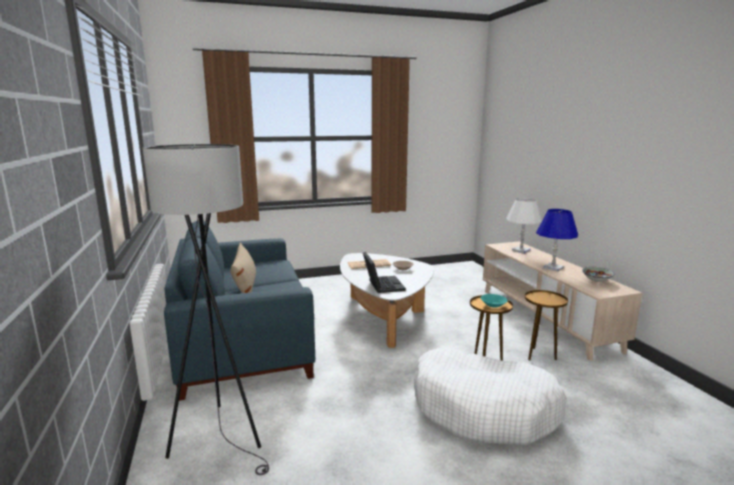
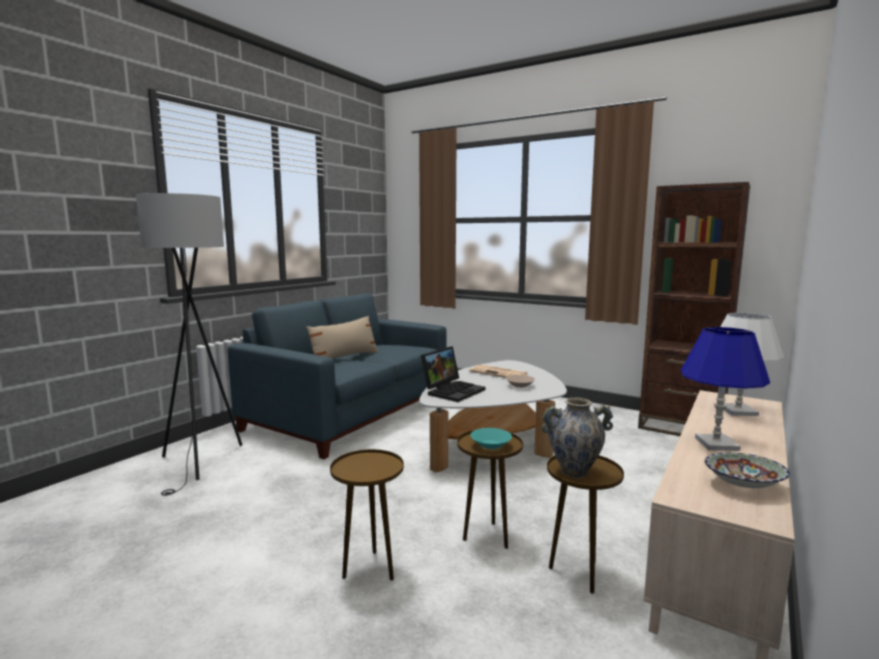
camera: 50 degrees right, 5 degrees down
white dog bed [414,348,567,445] -> brown side table [330,449,404,580]
none -> vase [542,398,613,478]
none -> brown bookcase [638,182,750,436]

